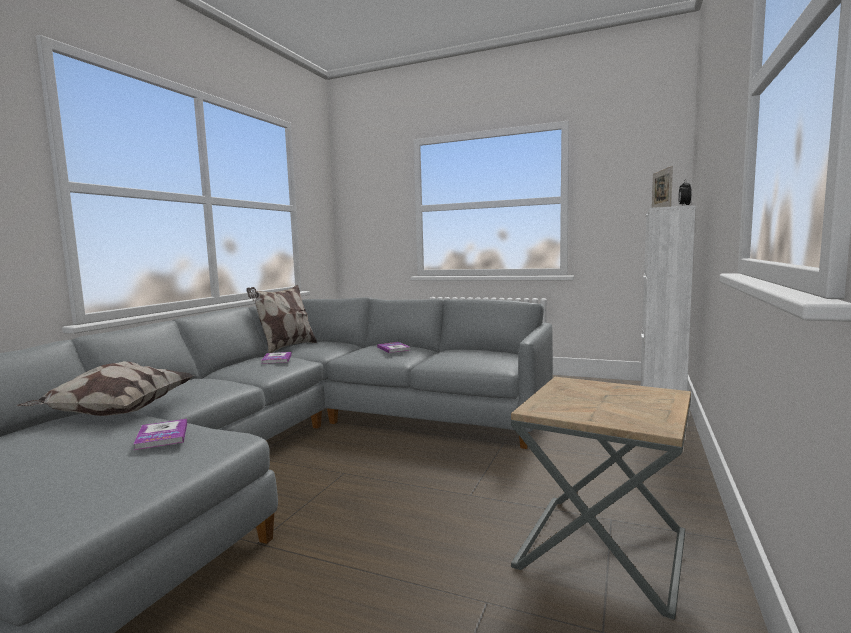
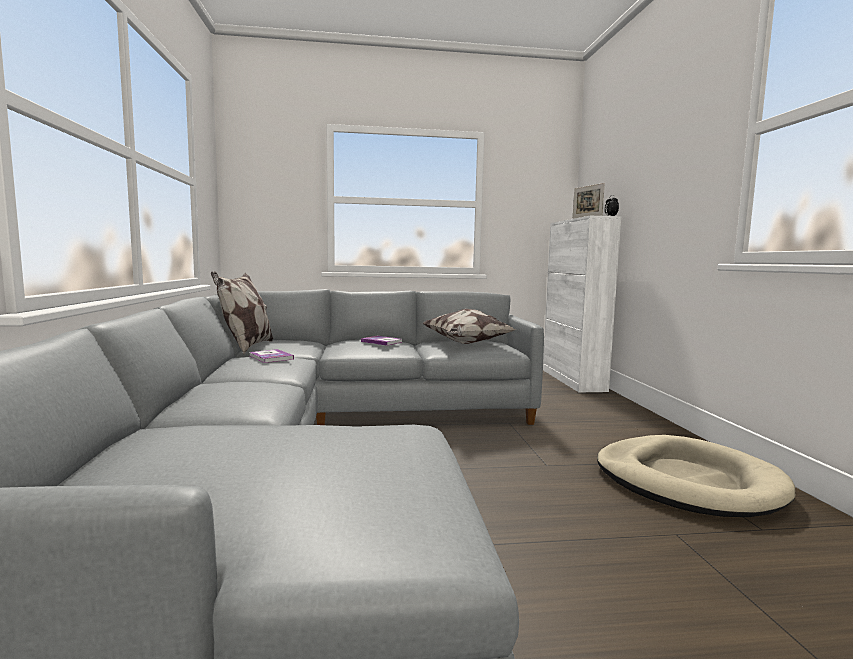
camera: 30 degrees left, 0 degrees up
pillow [17,361,193,416] -> pillow moved to [423,308,516,344]
book [134,419,187,450] -> none
brown side table [511,377,691,619] -> beige dog bed [597,435,795,517]

